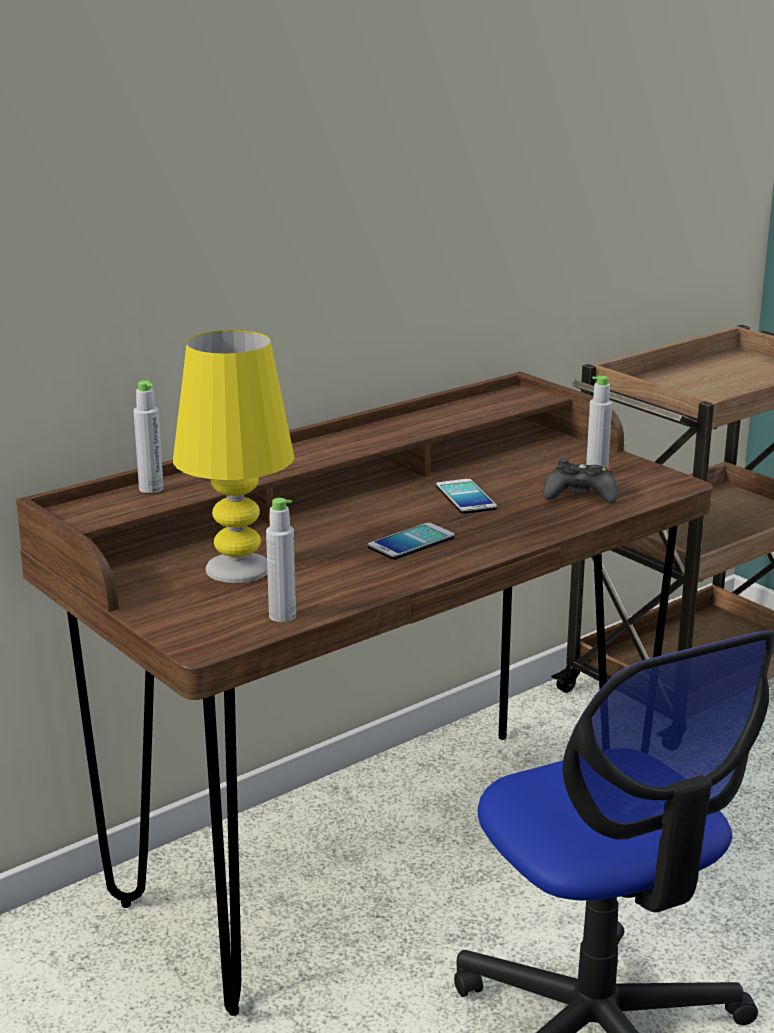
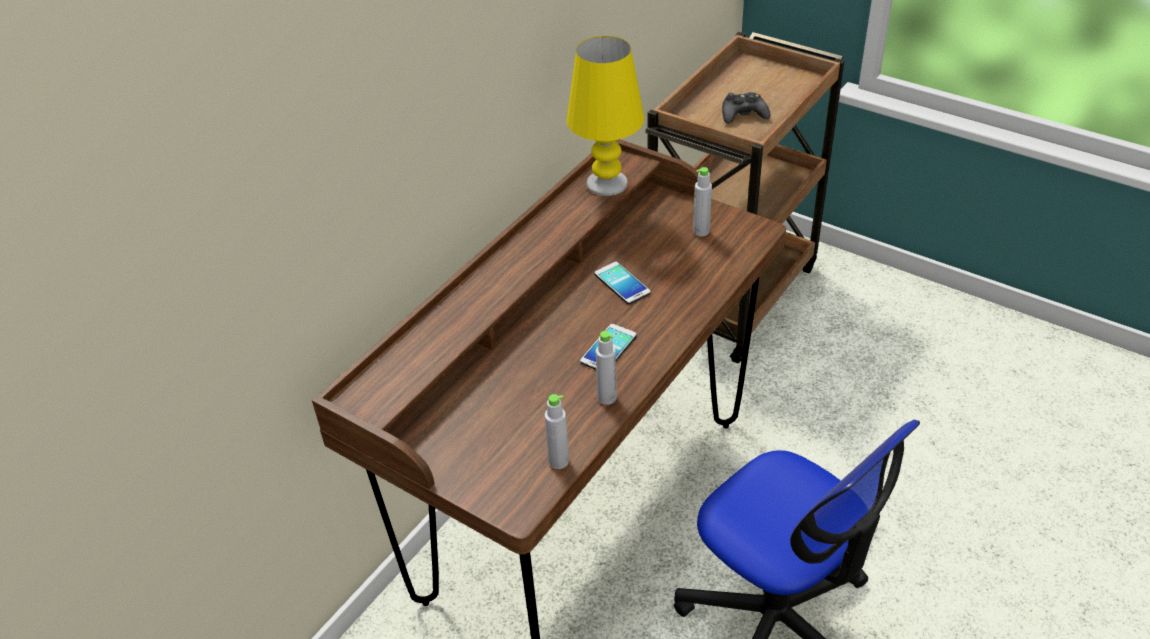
camera: 15 degrees left, 20 degrees up
grey bottle [134,380,164,493] -> grey bottle moved to [596,331,617,405]
yellow table lamp [173,330,294,583] -> yellow table lamp moved to [566,36,644,196]
black game controller [543,459,618,503] -> black game controller moved to [722,92,770,124]

